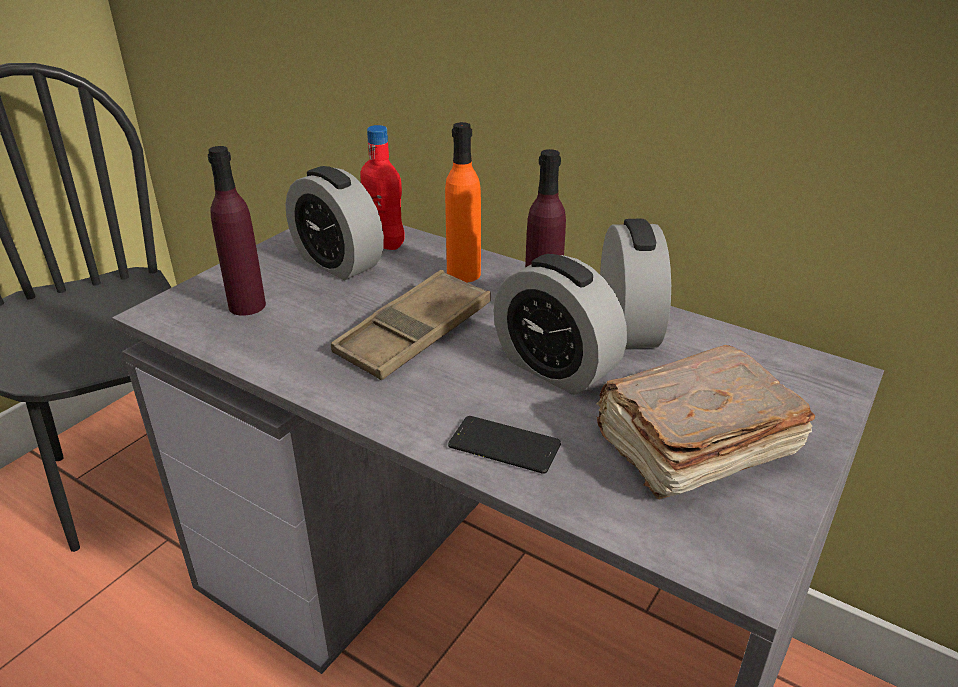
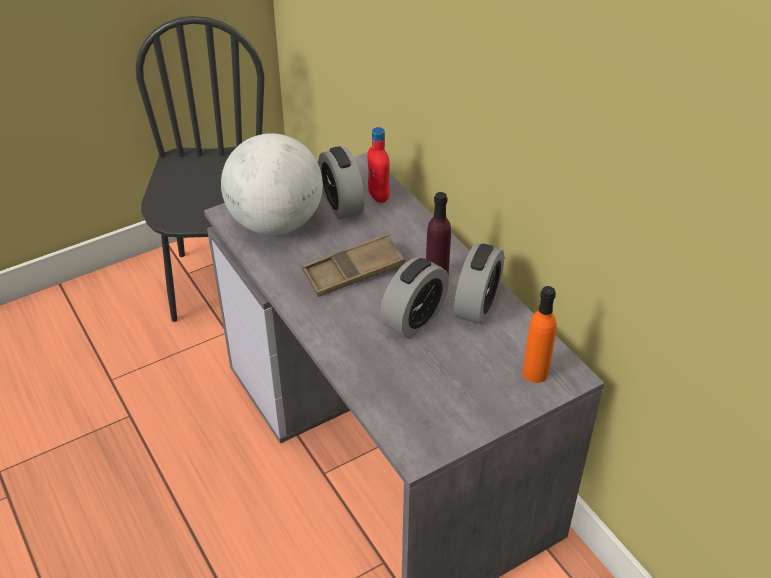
camera: 25 degrees right, 10 degrees up
purple bottle [208,146,266,316] -> globe [221,133,323,235]
orange bottle [445,122,481,283] -> orange bottle moved to [523,286,557,383]
phone [448,416,561,474] -> none
alarm clock [493,254,627,395] -> alarm clock turned 120 degrees counterclockwise [380,257,449,339]
brown book [596,345,815,499] -> none

